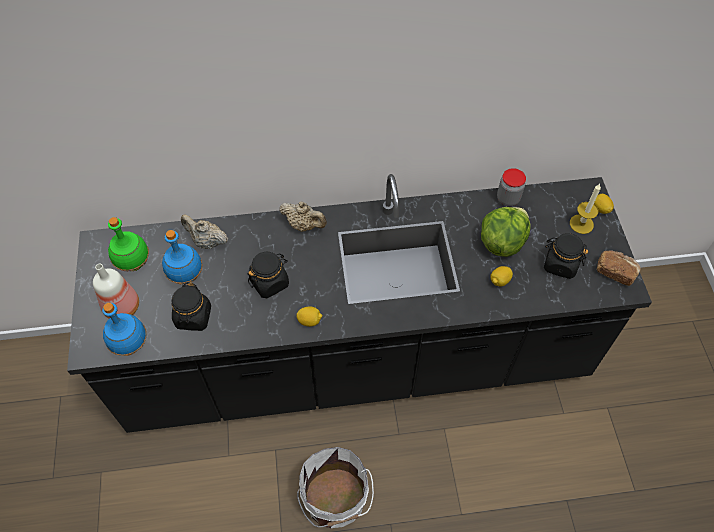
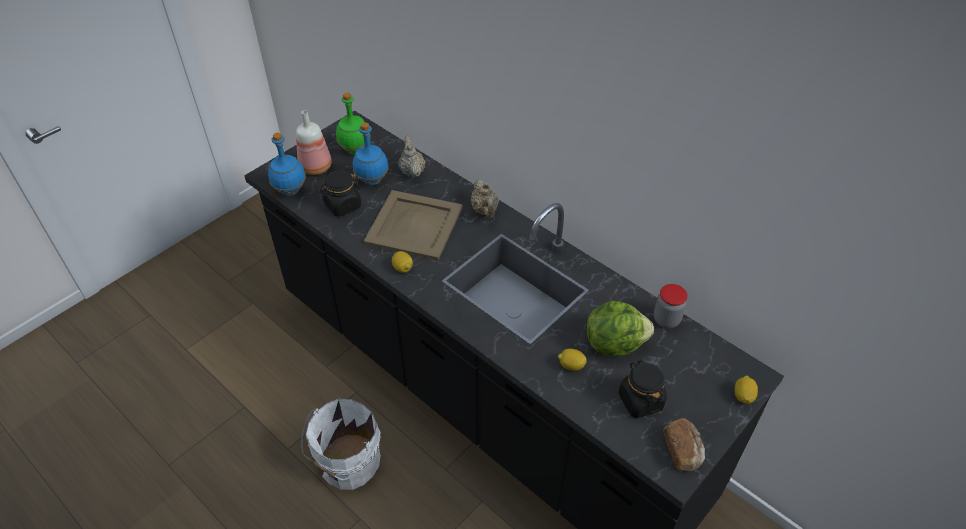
camera: 50 degrees right, 10 degrees down
black jar [248,252,289,298] -> beige tray [363,190,463,260]
candle [570,184,601,234] -> none

